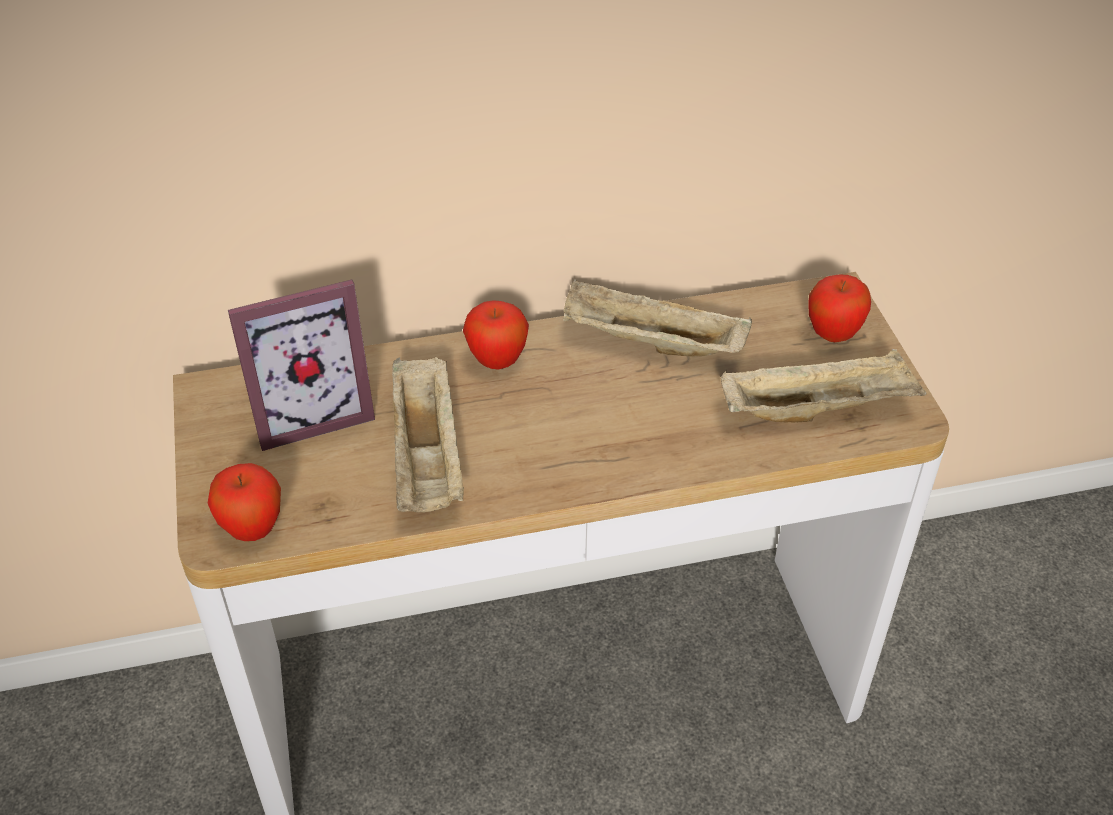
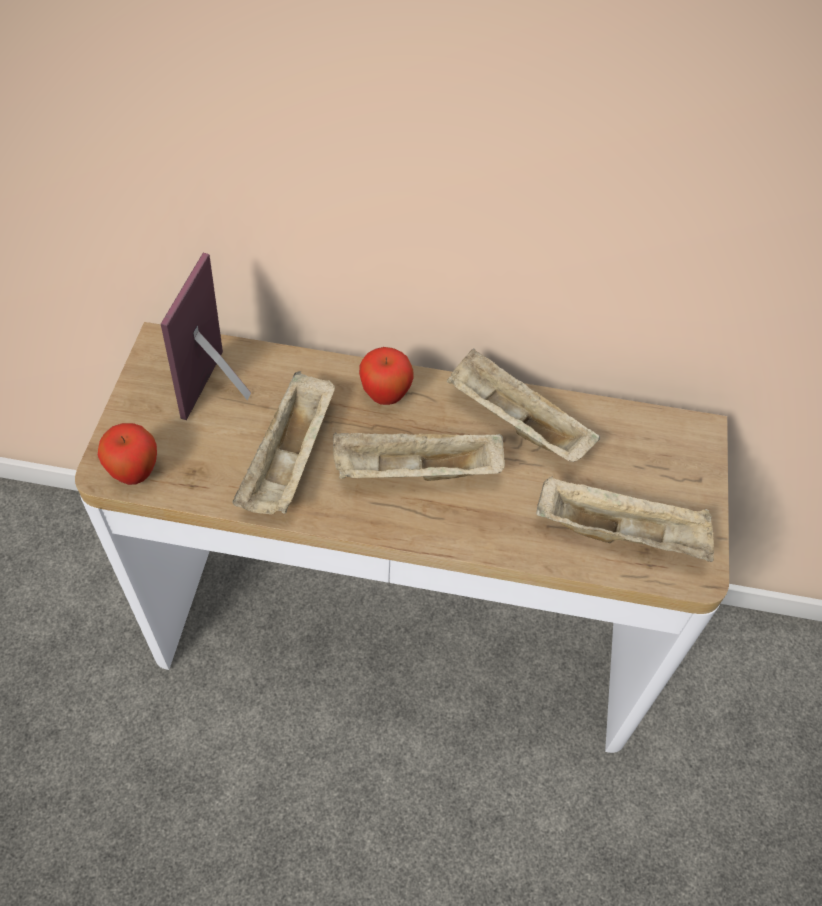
camera: 20 degrees right, 10 degrees up
picture frame [228,280,375,451] -> picture frame turned 105 degrees clockwise [161,253,251,420]
apple [808,274,871,342] -> none
none -> beige tray [333,432,505,481]

